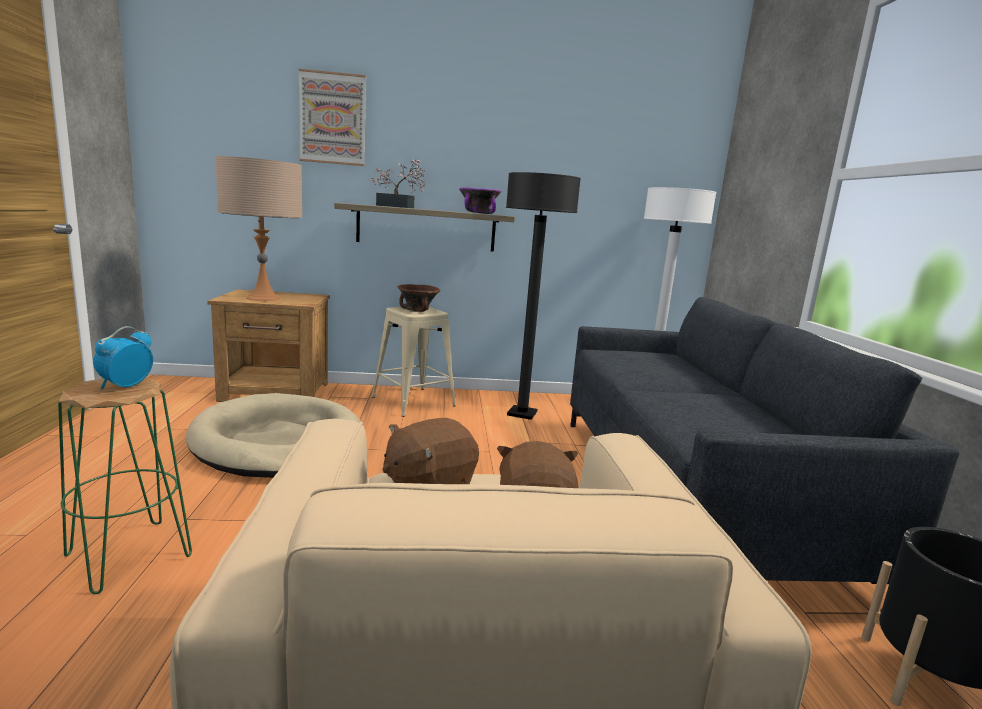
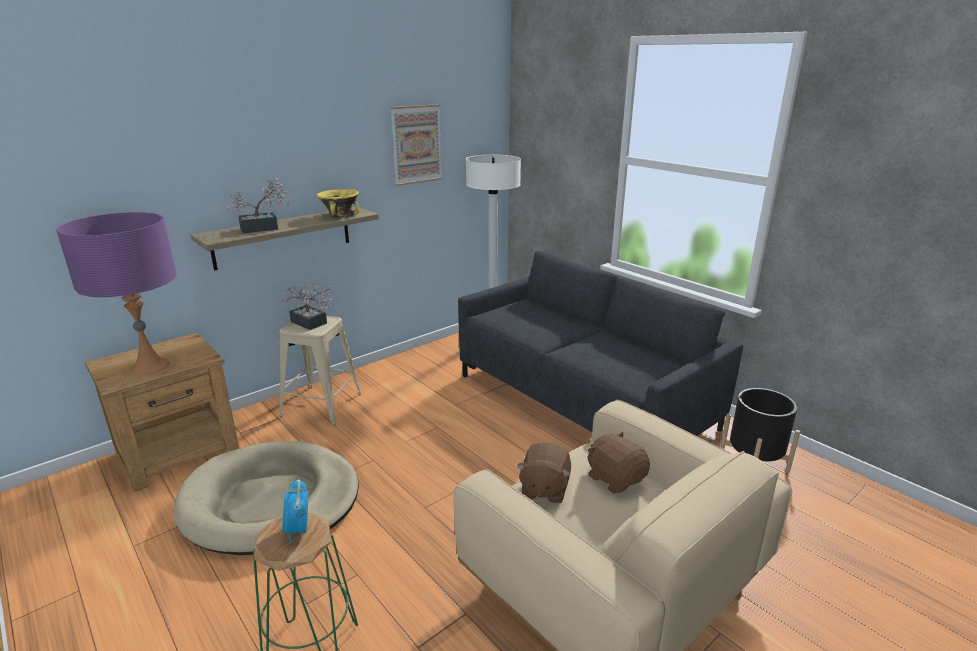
camera: 35 degrees left, 10 degrees up
beige table lamp [215,156,302,301] -> purple table lamp [56,212,177,375]
picture [298,69,366,166] -> picture moved to [390,104,443,186]
brown bowl [398,284,440,312] -> potted plant [281,284,334,330]
purple bowl [459,187,501,214] -> yellow bowl [316,189,359,217]
black floor lamp [506,172,581,420] -> none

